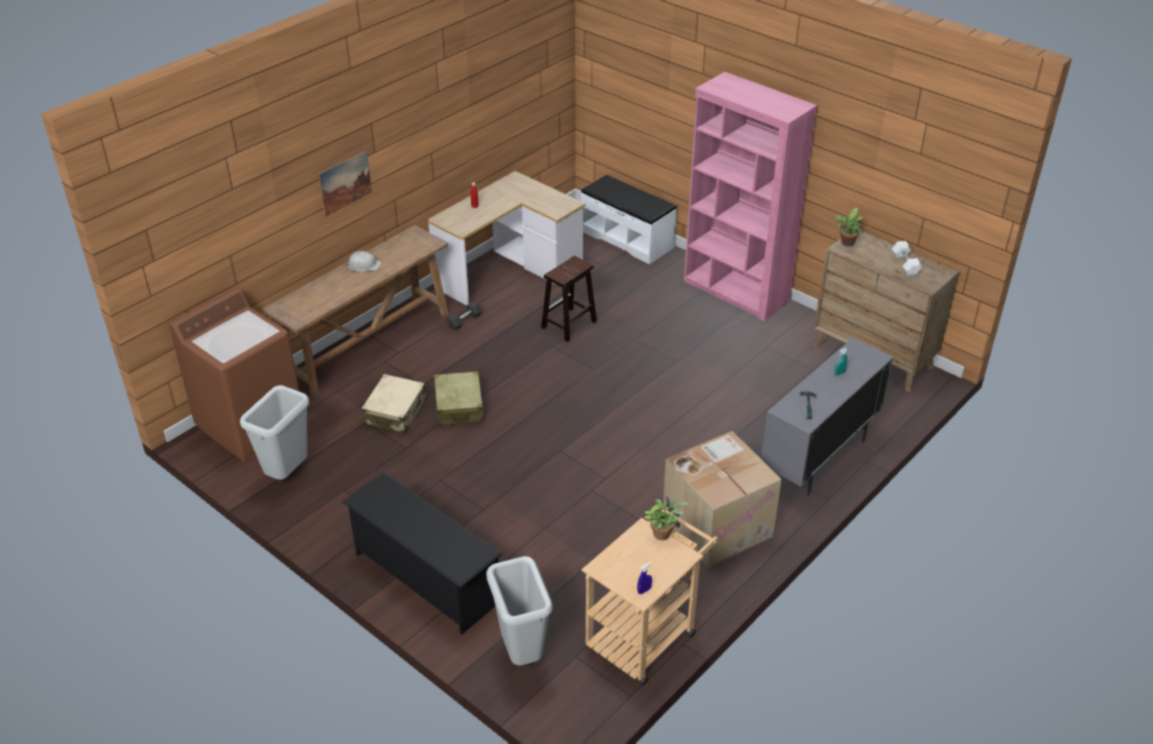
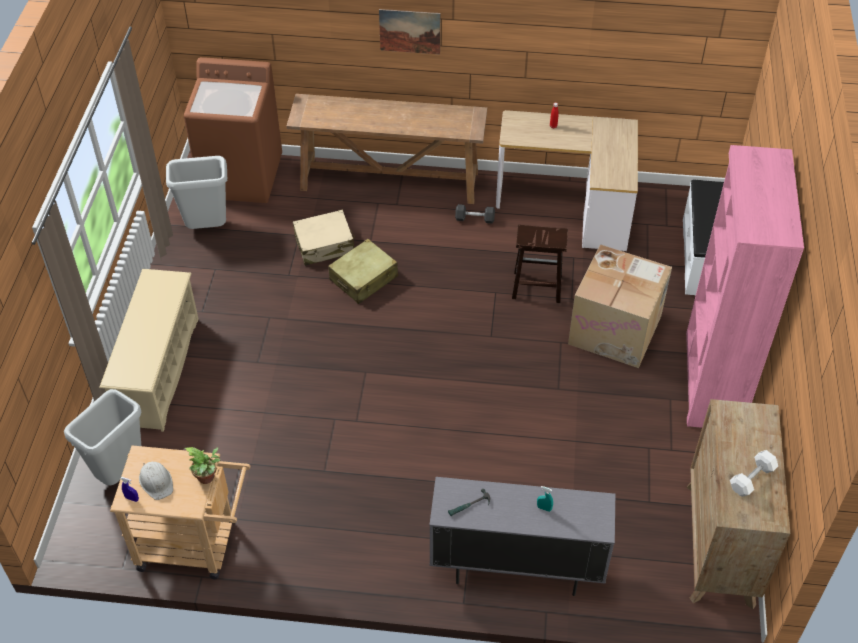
camera: 55 degrees right, 10 degrees up
black shoe rack [342,472,502,634] -> beige shoe rack [99,269,199,432]
white hard hat [345,251,381,271] -> white hard hat moved to [139,462,173,500]
cardboard box [663,431,782,567] -> cardboard box moved to [568,244,672,368]
potted plant [835,208,863,246] -> none

